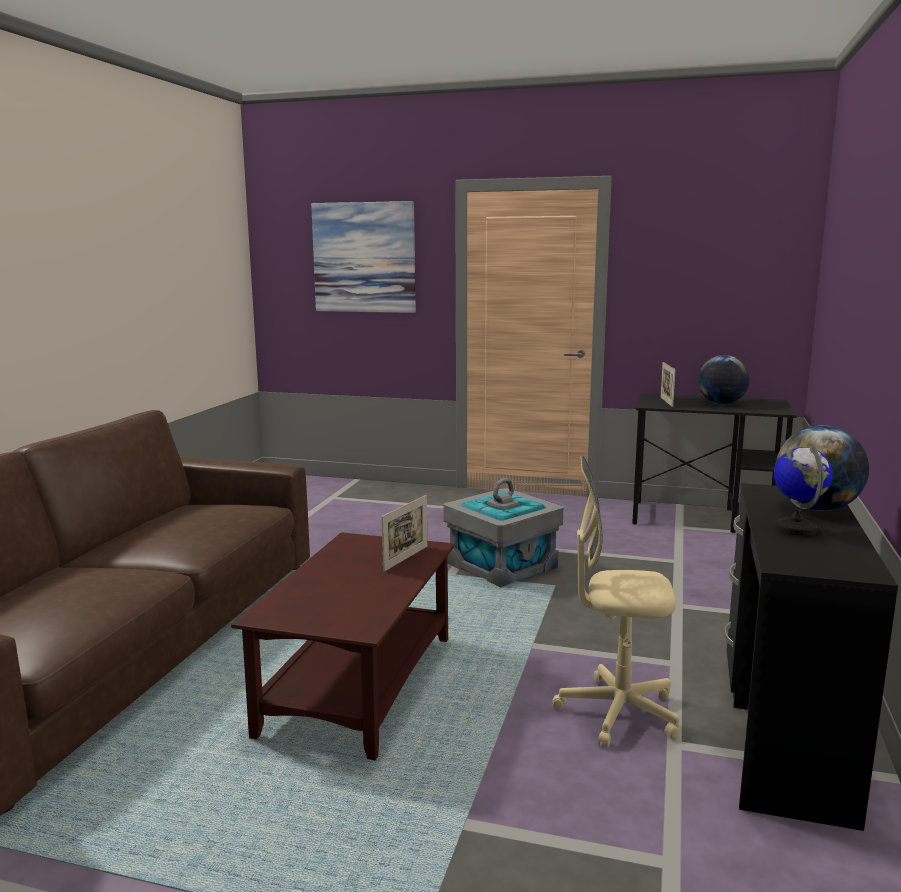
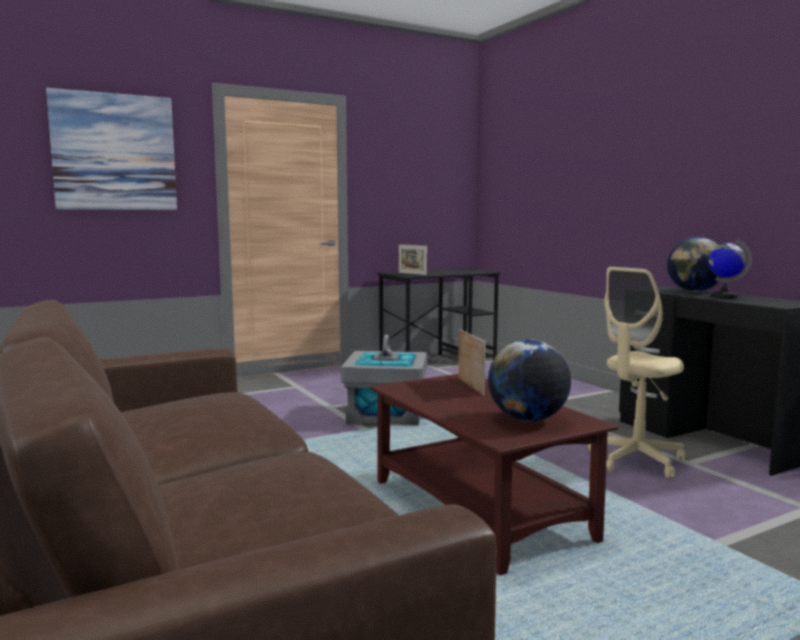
camera: 45 degrees left, 5 degrees down
globe [698,355,750,404] -> globe moved to [488,339,571,421]

